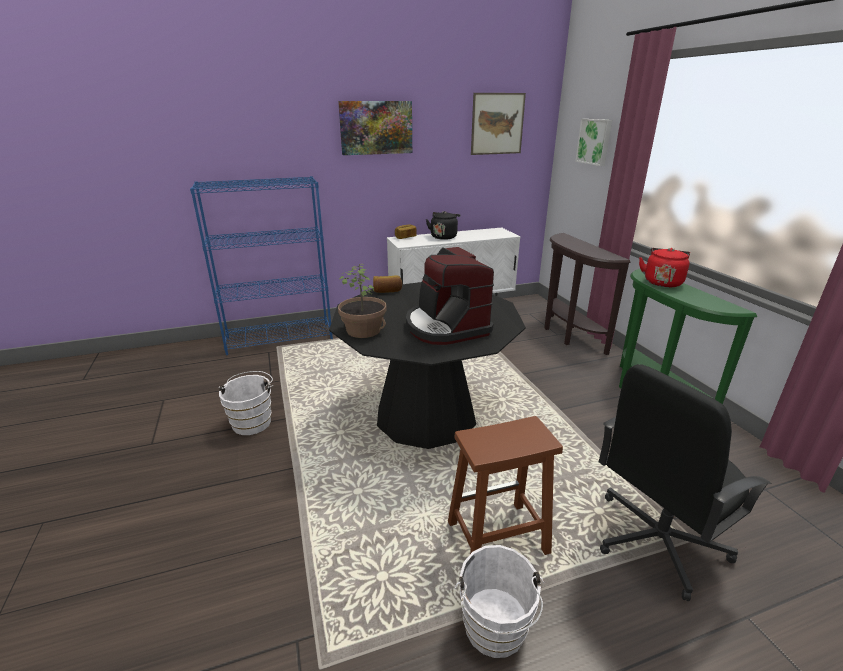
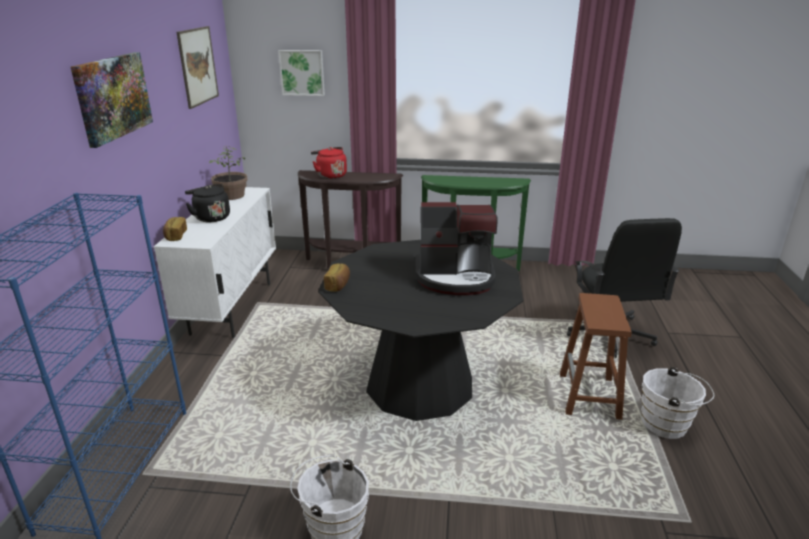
camera: 65 degrees left, 0 degrees up
potted plant [338,264,387,338] -> potted plant moved to [209,146,247,200]
red kettle [639,248,690,287] -> red kettle moved to [311,147,347,179]

